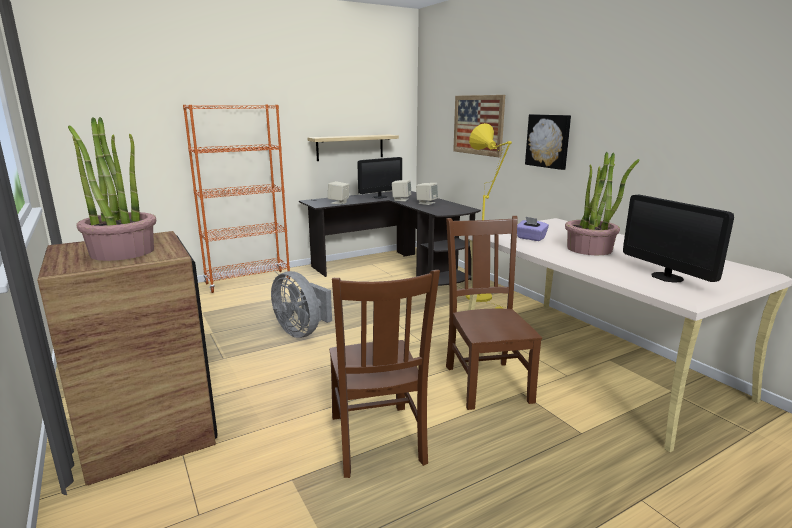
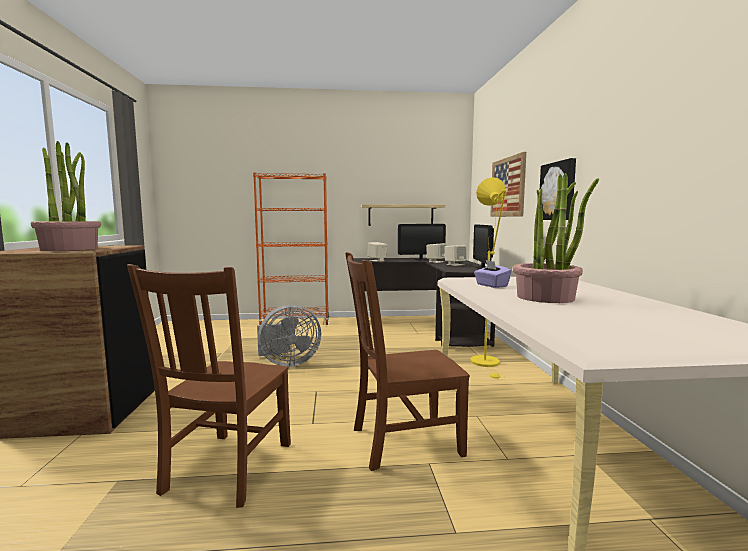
camera: 25 degrees right, 10 degrees down
grey fan [271,271,332,338] -> grey fan turned 90 degrees counterclockwise [257,305,321,367]
brown chair [446,216,542,410] -> brown chair turned 120 degrees counterclockwise [345,252,470,471]
monitor [623,194,734,283] -> monitor moved to [473,225,494,269]

